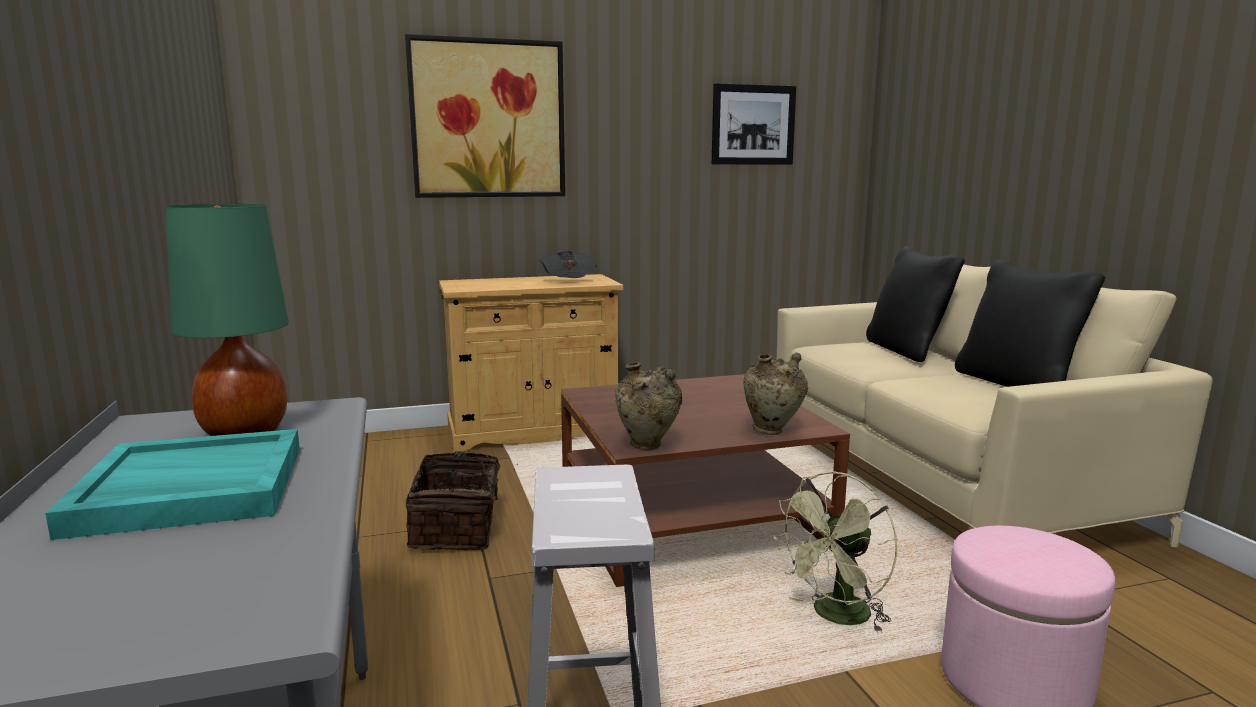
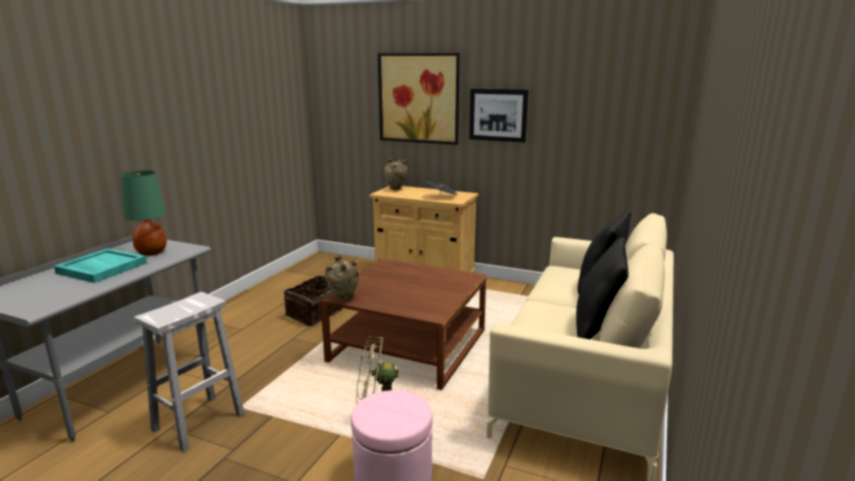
camera: 40 degrees right, 5 degrees up
picture [712,83,796,165] -> picture moved to [469,88,528,142]
beige vase [743,352,808,435] -> beige vase moved to [384,158,408,190]

